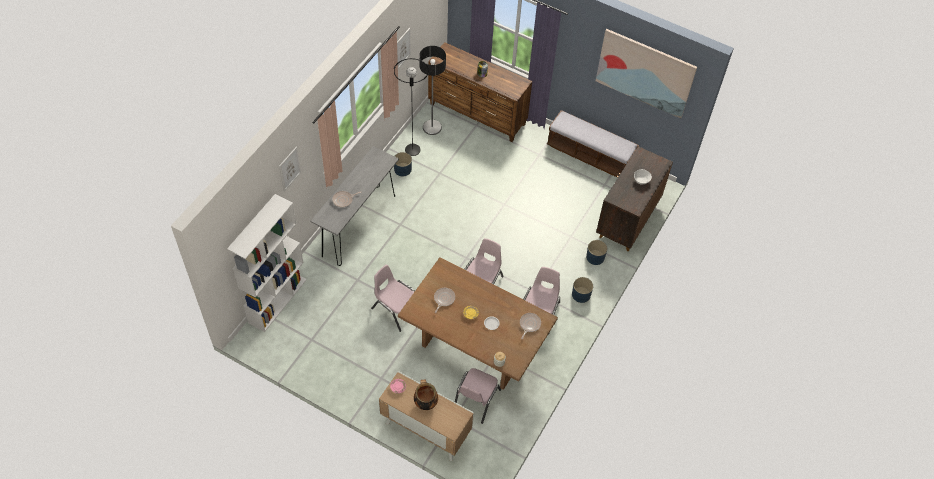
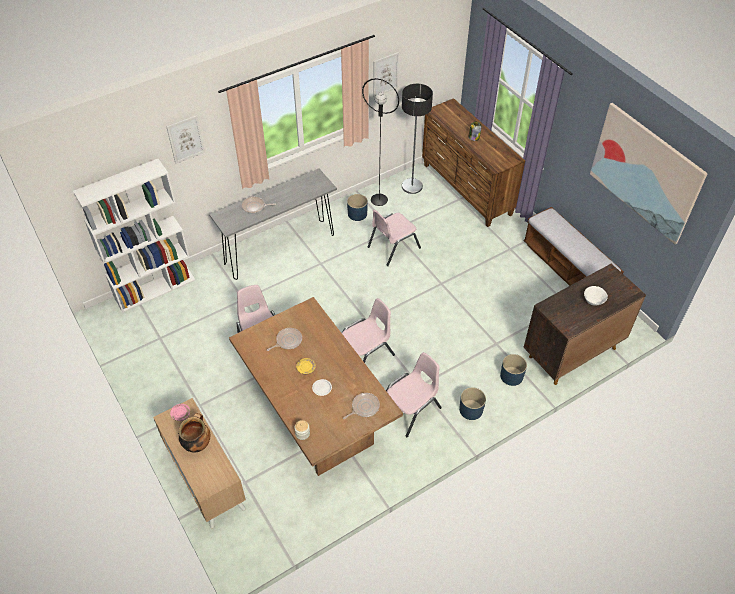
camera: 30 degrees right, 5 degrees down
pink chair [455,368,501,424] -> pink chair moved to [368,209,421,266]

